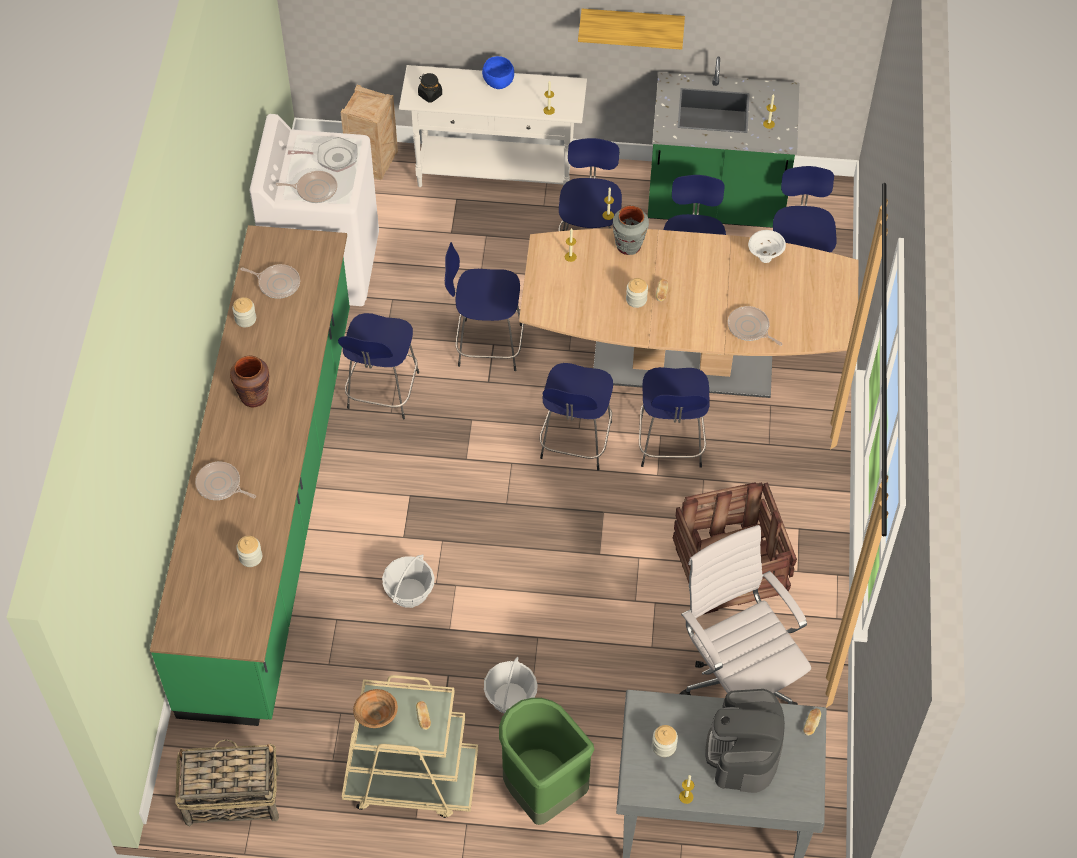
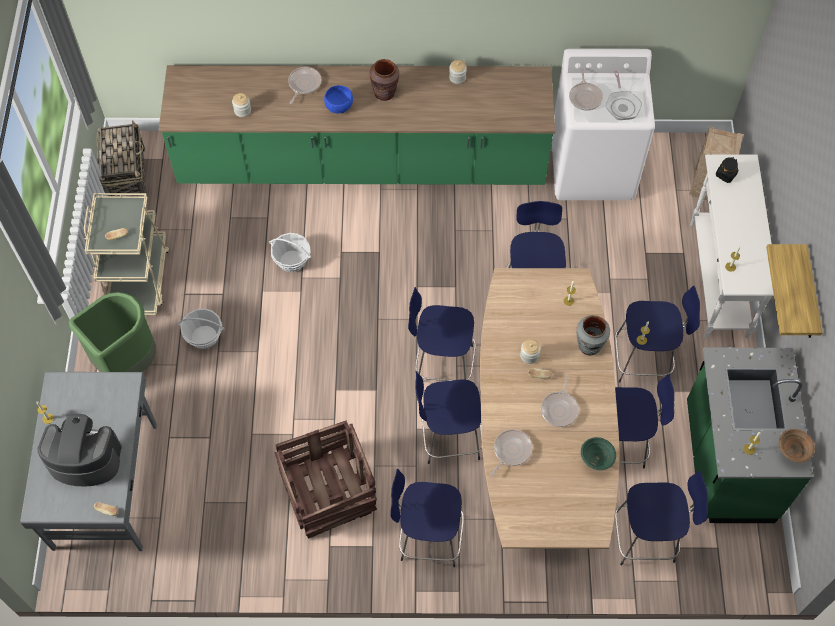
camera: 85 degrees right, 5 degrees up
frying pan [240,264,300,299] -> frying pan moved to [541,375,579,427]
blue stool [338,313,419,419] -> blue stool moved to [390,469,464,567]
brown bowl [353,689,398,728] -> brown bowl moved to [779,429,815,463]
blue bowl [482,56,514,89] -> blue bowl moved to [324,85,353,113]
jar [652,725,678,757] -> none
white office chair [680,525,811,705] -> none
white bowl [748,230,786,263] -> green bowl [581,437,616,470]

